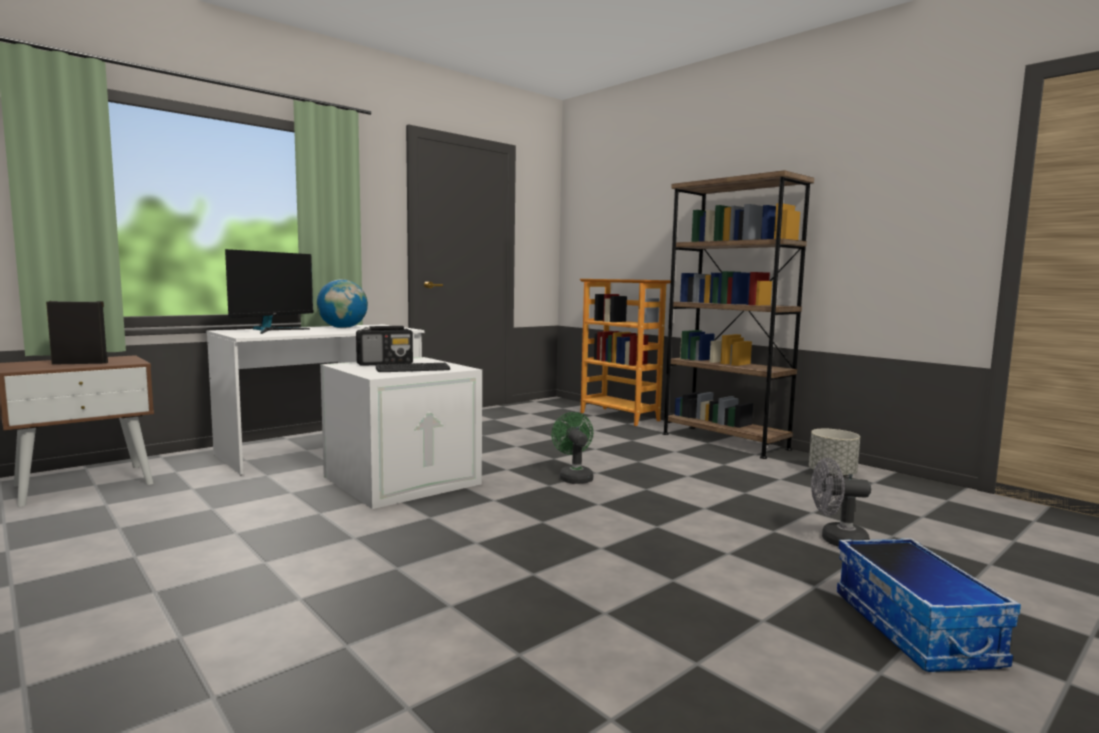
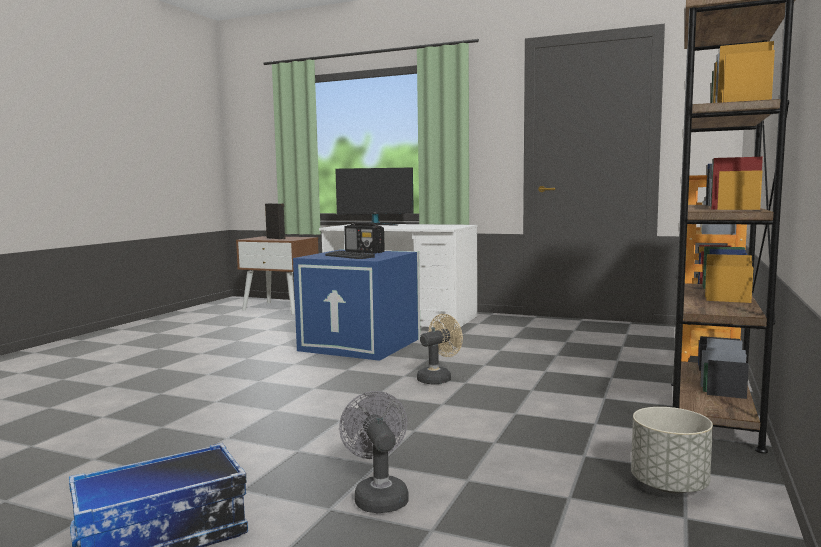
camera: 65 degrees right, 0 degrees up
globe [317,279,368,328] -> none
white storage box [320,357,482,509] -> blue storage box [293,249,420,361]
green fan [551,412,593,484] -> beige fan [417,314,463,385]

